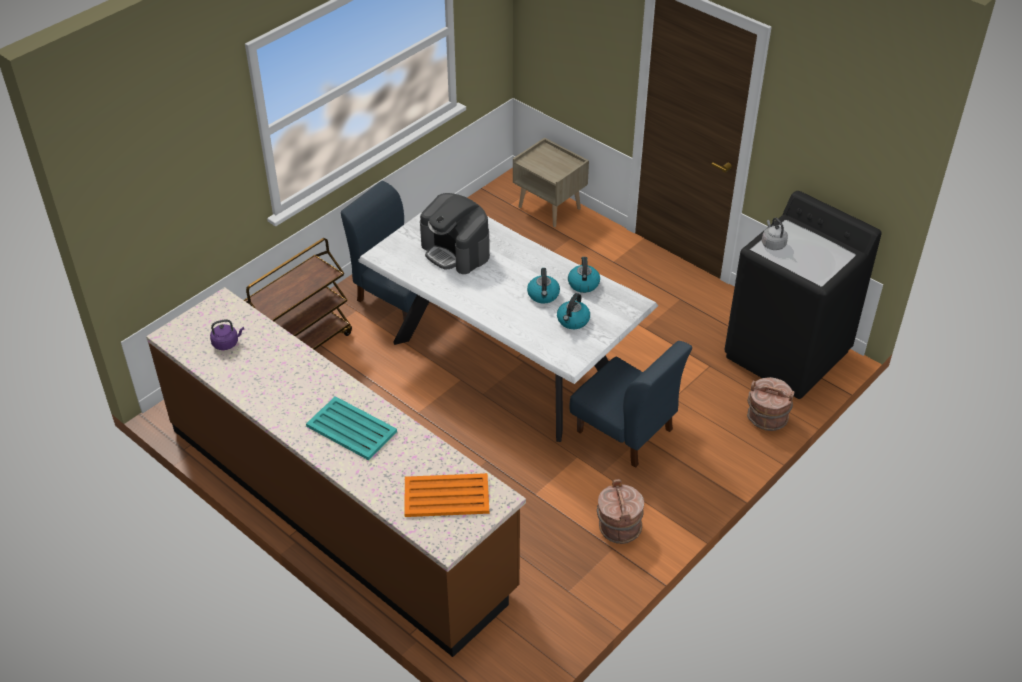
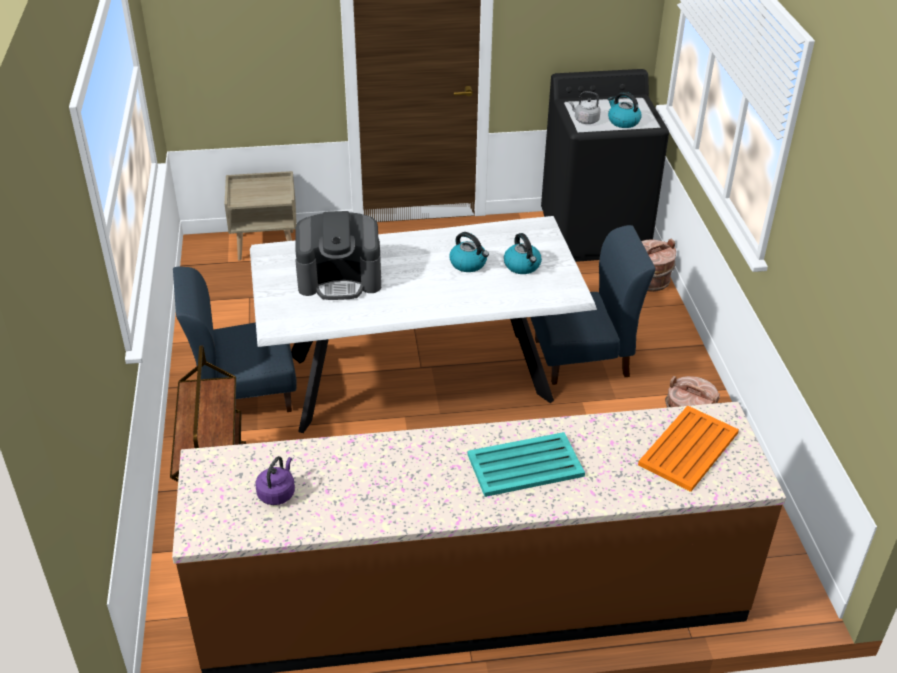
camera: 50 degrees left, 5 degrees down
kettle [568,257,600,293] -> kettle moved to [608,92,642,128]

